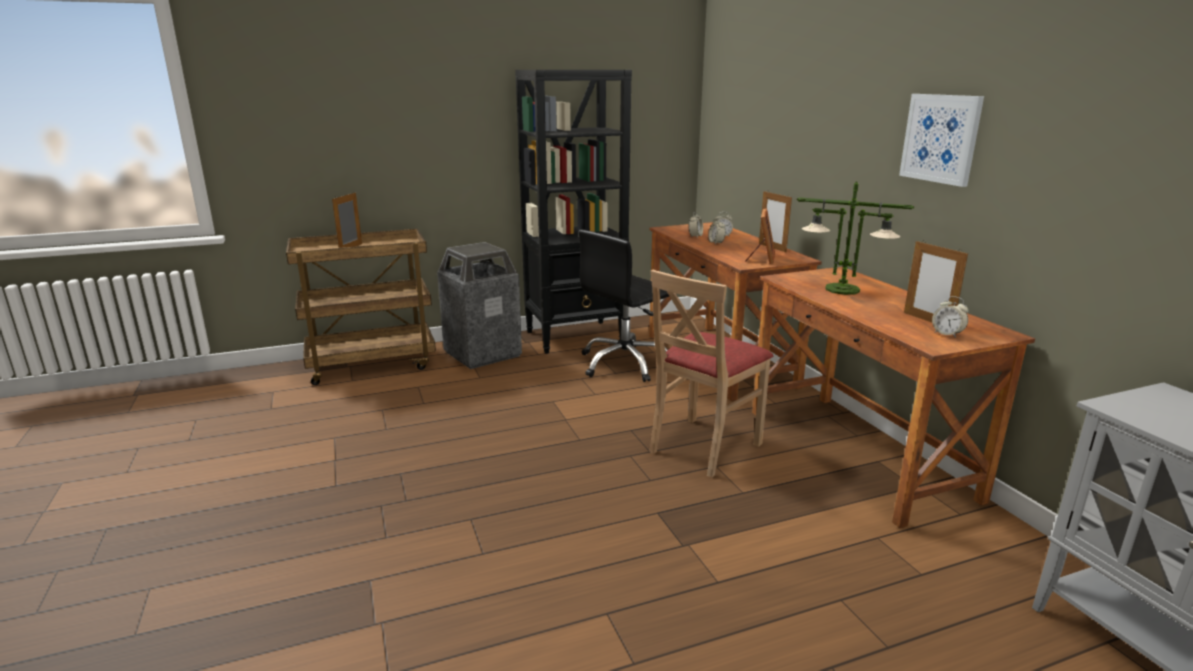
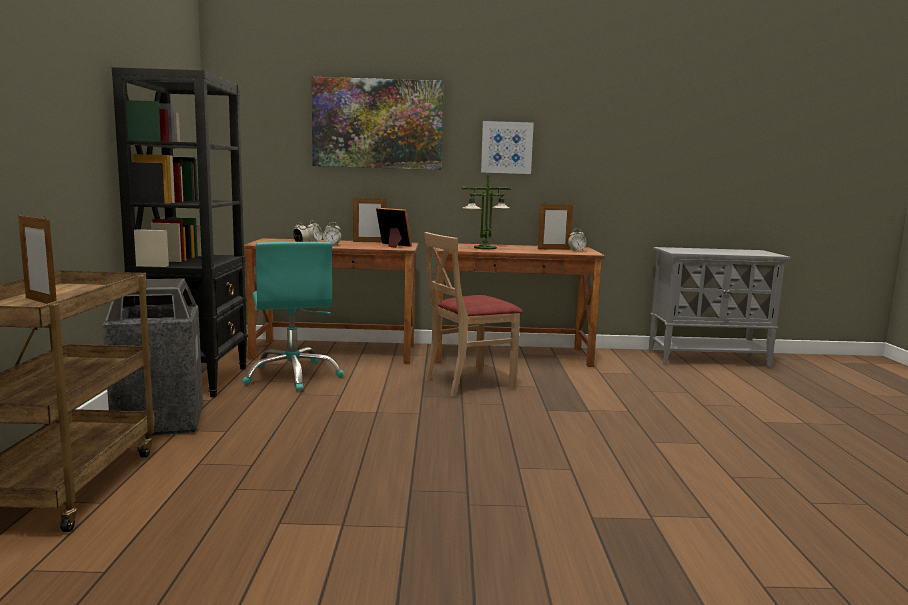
camera: 70 degrees left, 10 degrees down
black office chair [579,230,669,382] -> turquoise office chair [242,242,344,391]
beige chair [649,270,773,477] -> beige chair turned 90 degrees clockwise [424,232,523,396]
none -> picture [312,77,443,170]

